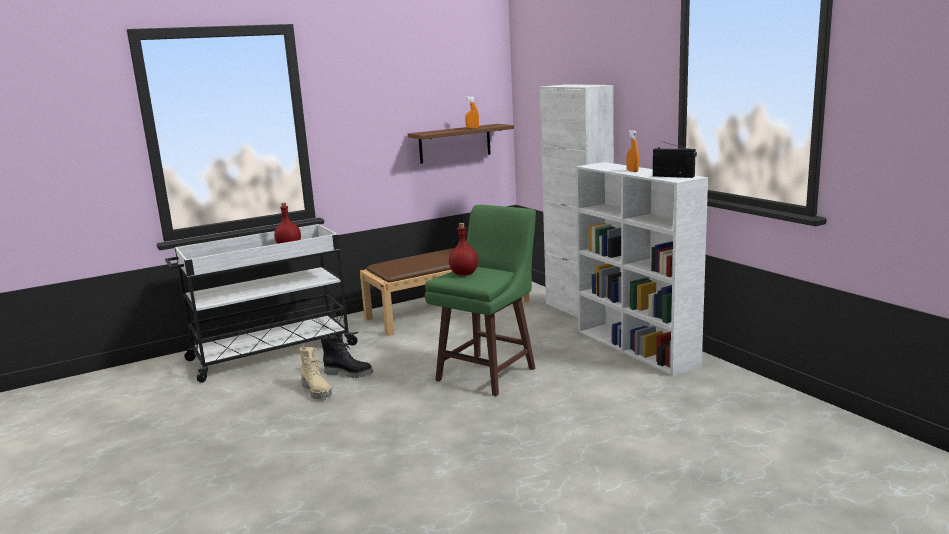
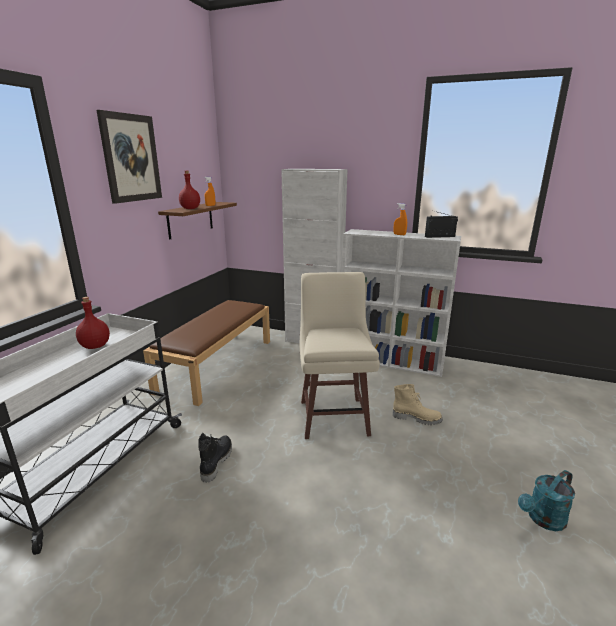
camera: 40 degrees left, 5 degrees up
beige boot [299,347,332,399] -> beige boot moved to [393,384,443,425]
black boot [320,334,373,378] -> black boot turned 60 degrees counterclockwise [198,433,232,483]
green stool [425,205,536,396] -> beige stool [299,272,380,439]
red bottle [449,223,478,275] -> red bottle moved to [179,171,200,209]
none -> picture [96,110,162,204]
none -> turquoise watering can [518,470,575,531]

